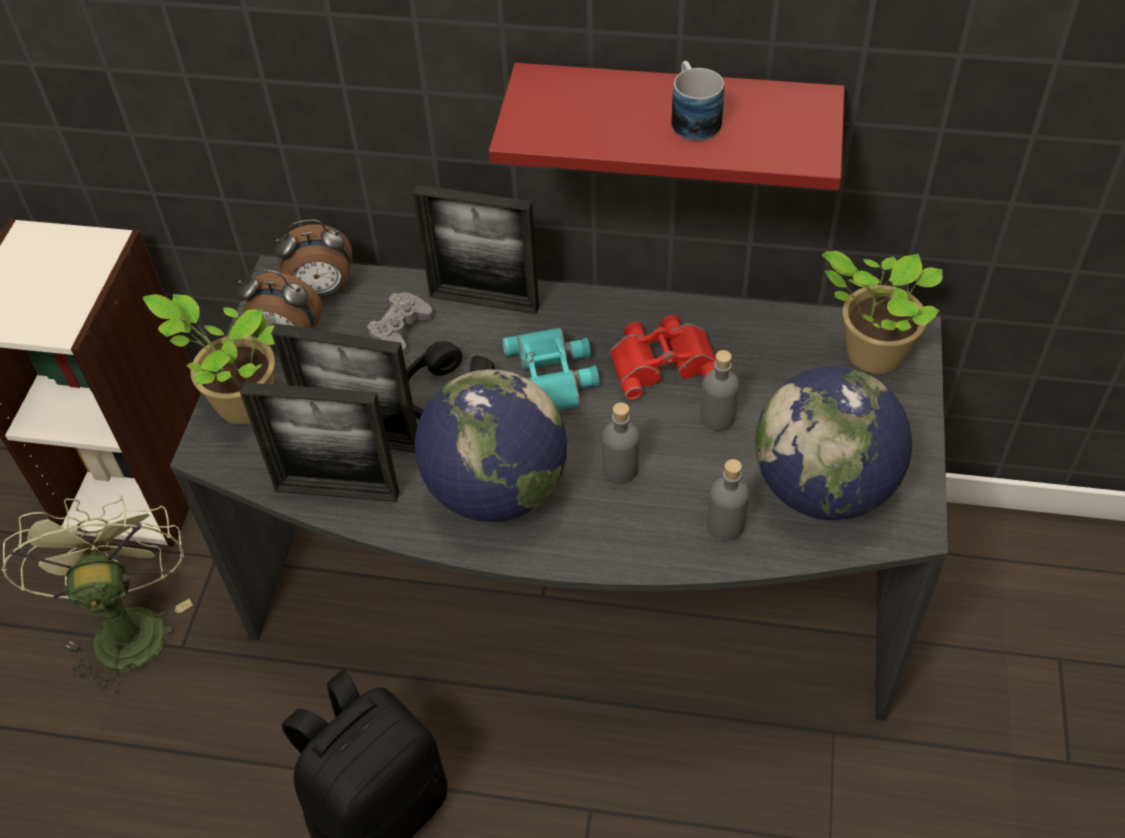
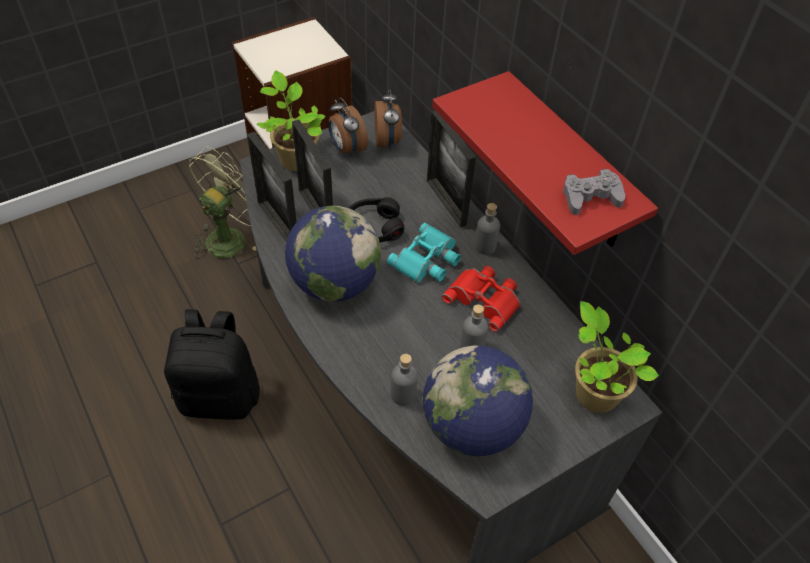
camera: 45 degrees right, 0 degrees up
alarm clock [275,220,352,299] -> alarm clock turned 135 degrees counterclockwise [375,89,402,150]
grey game controller [367,292,433,356] -> grey game controller moved to [563,169,625,215]
grey bottle [602,402,639,483] -> grey bottle moved to [474,203,500,255]
mug [672,61,724,141] -> none

